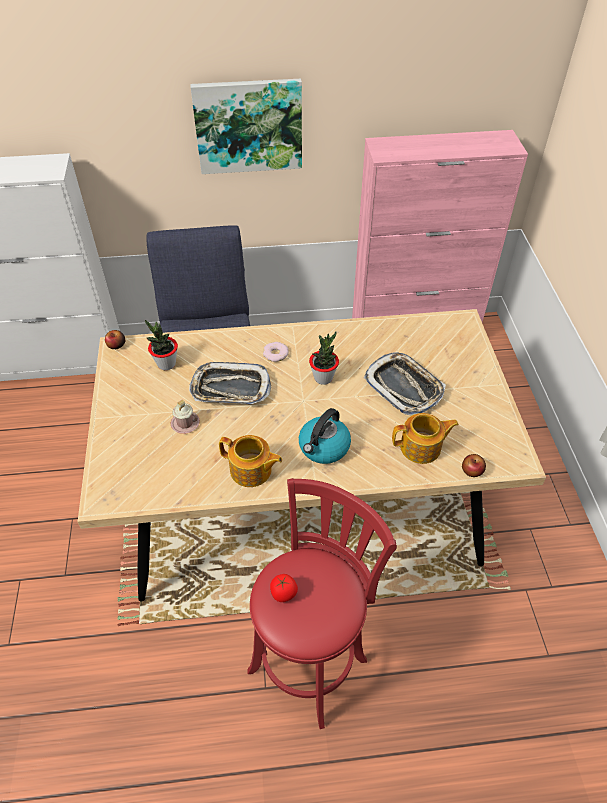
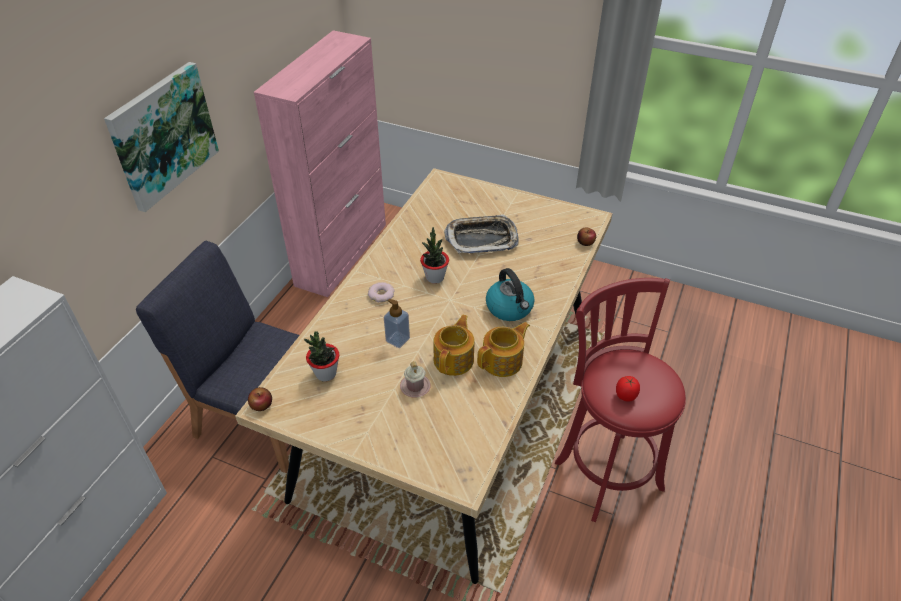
camera: 60 degrees left, 5 degrees down
tray [189,362,271,404] -> soap dispenser [384,299,410,348]
teapot [392,413,459,464] -> teapot moved to [434,315,475,376]

